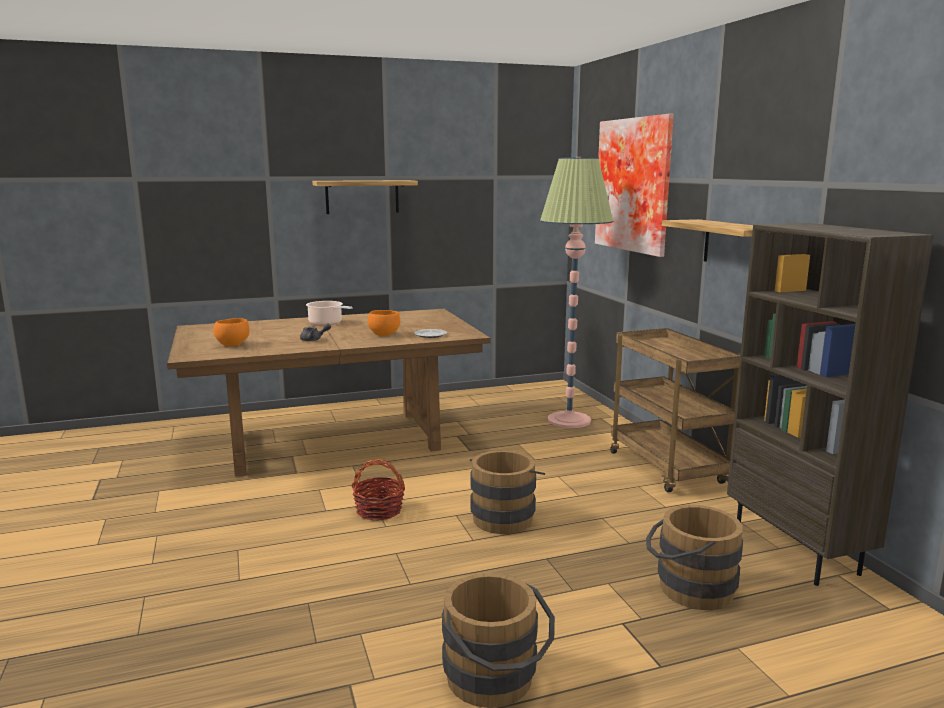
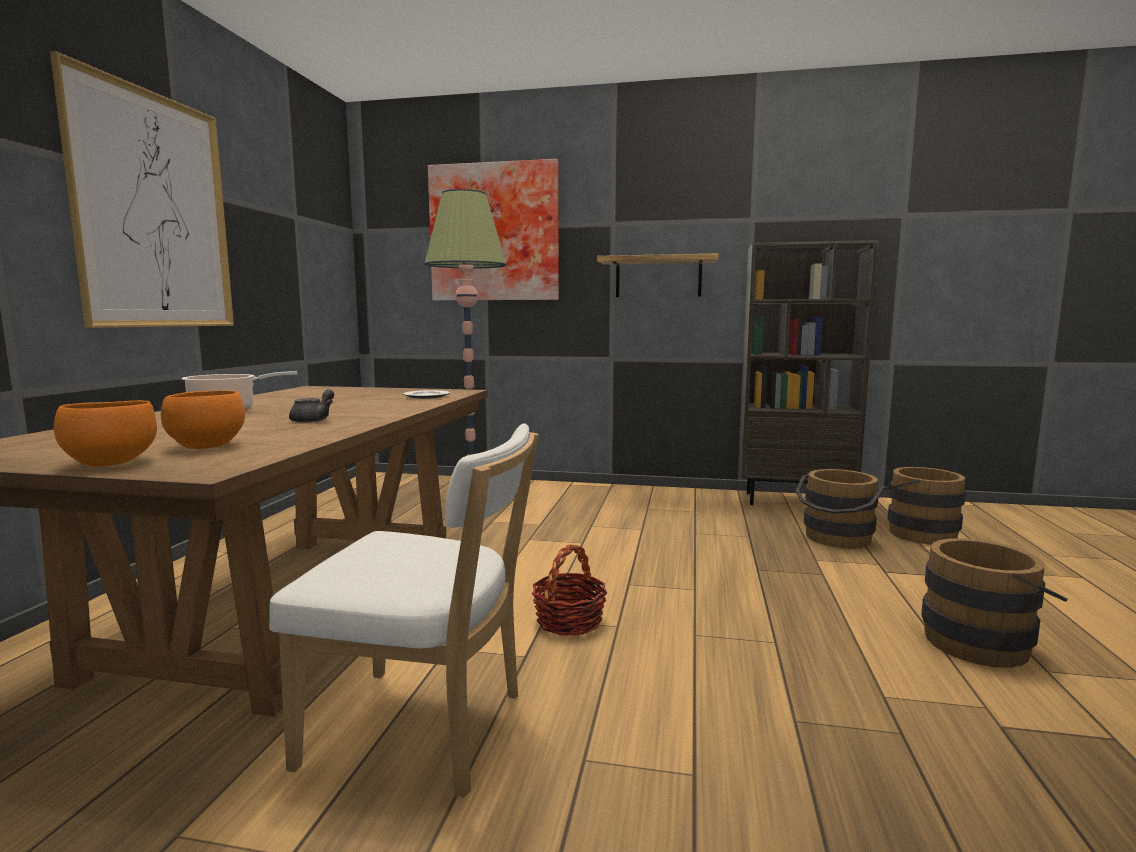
camera: 60 degrees left, 5 degrees down
shelf [312,180,418,214] -> picture [50,51,234,328]
orange bowl [368,310,400,336] -> orange bowl moved to [54,400,157,467]
brown bucket [470,450,545,534] -> brown bucket moved to [877,467,966,545]
brown cart [610,328,741,492] -> none
none -> white chair [269,423,539,798]

